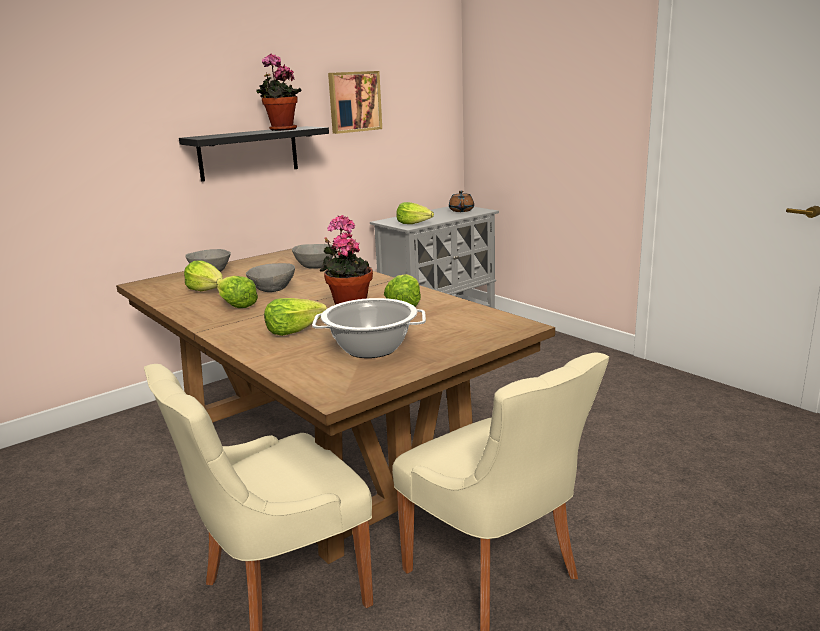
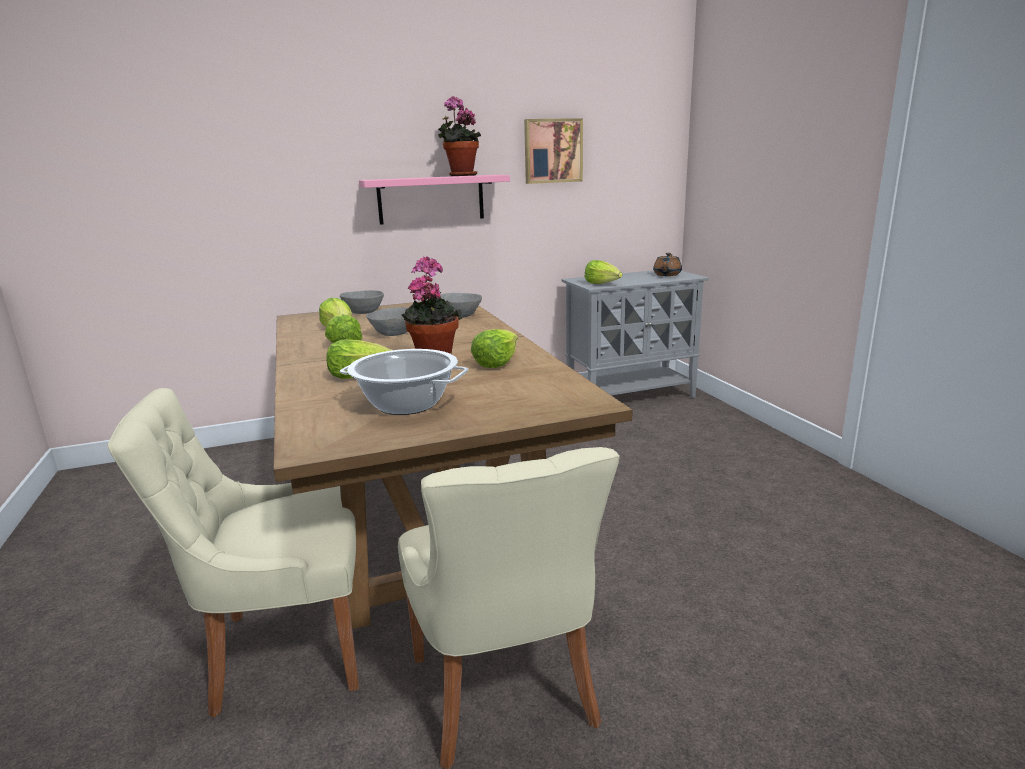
camera: 20 degrees right, 0 degrees up
black shelf [179,126,329,182] -> pink shelf [359,175,510,225]

